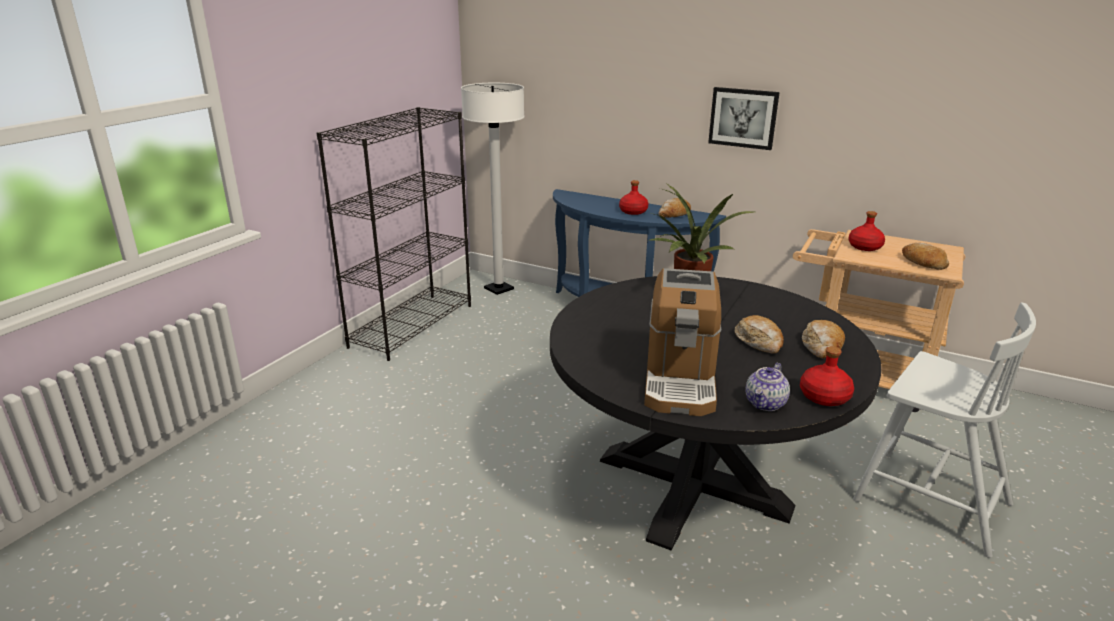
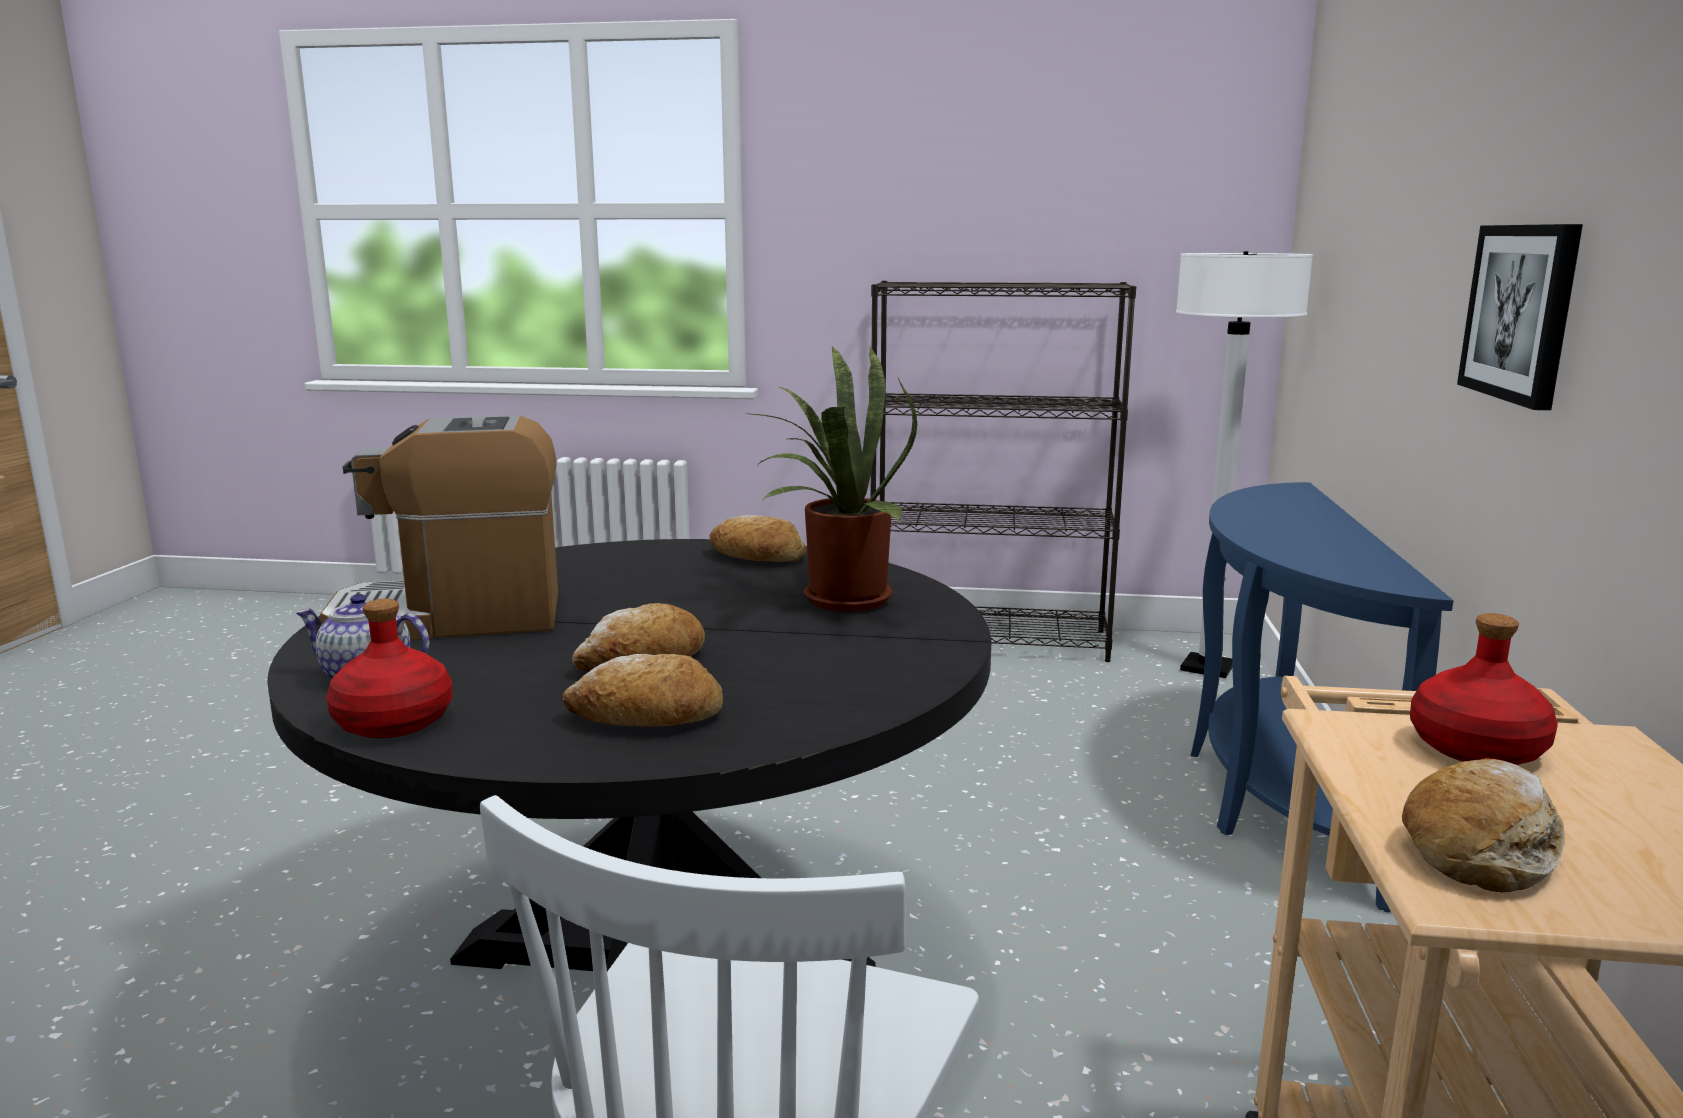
camera: 70 degrees right, 10 degrees down
red bottle [619,180,649,215] -> none
bread [659,198,691,218] -> bread moved to [710,515,806,562]

